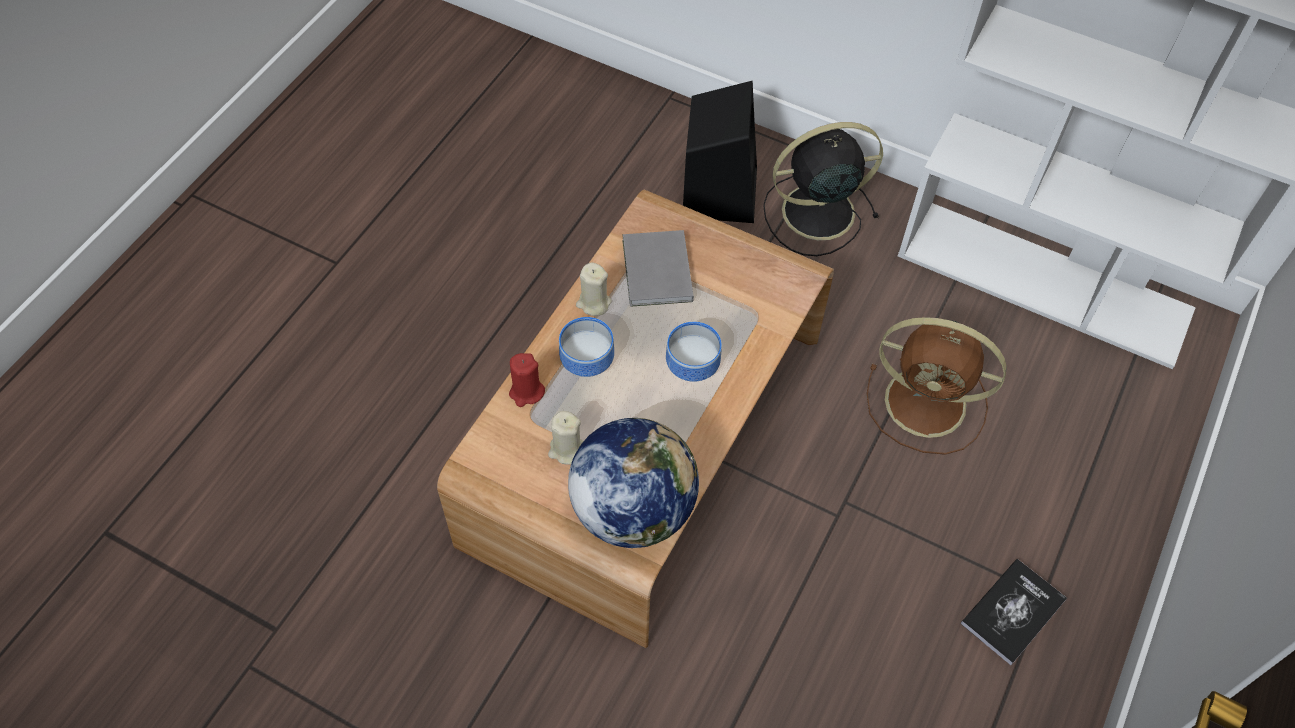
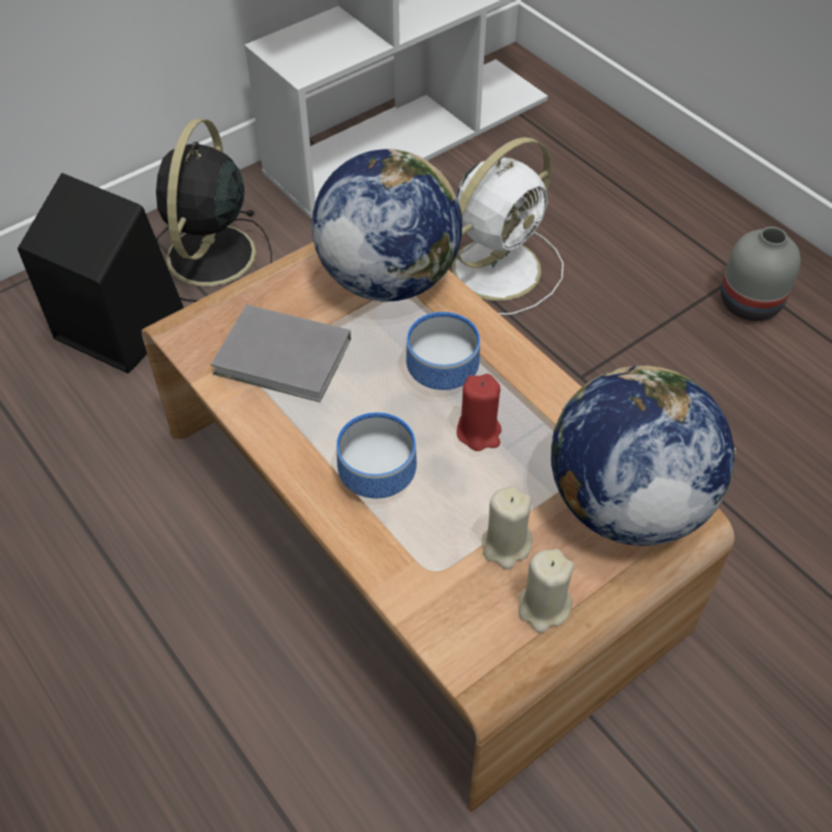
camera: 65 degrees left, 5 degrees down
red candle [509,353,545,407] -> red candle moved to [457,374,502,451]
beige candle [576,262,612,316] -> beige candle moved to [518,549,574,633]
brown fan [866,317,1007,455] -> white fan [452,137,563,315]
book [961,559,1067,665] -> grey vase [721,227,801,321]
none -> globe [312,149,462,302]

